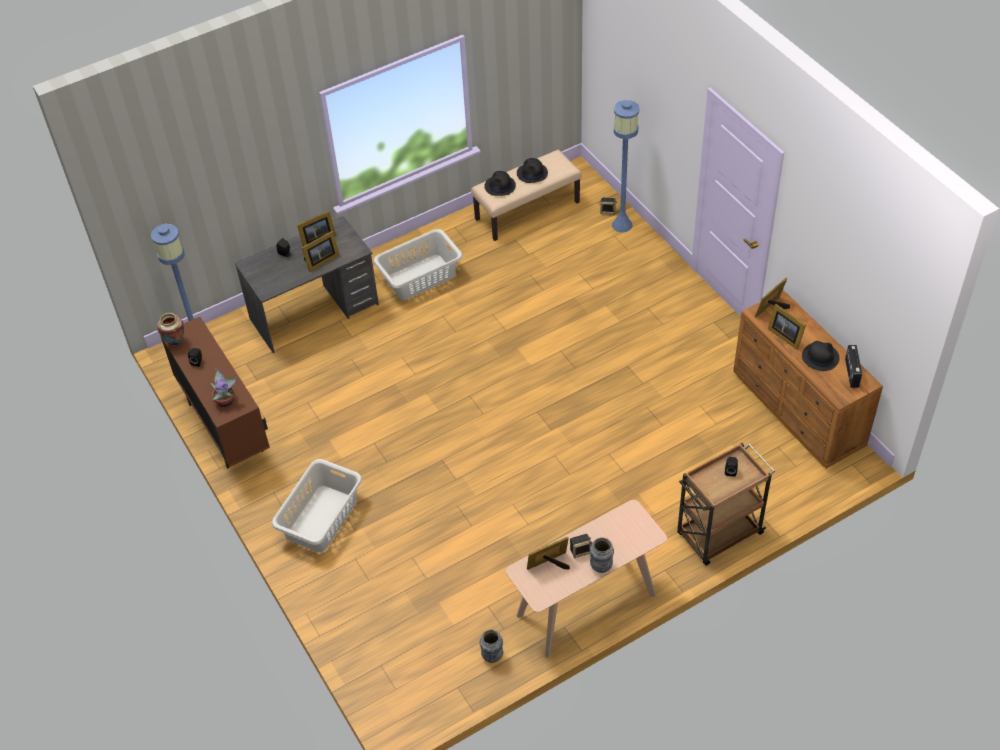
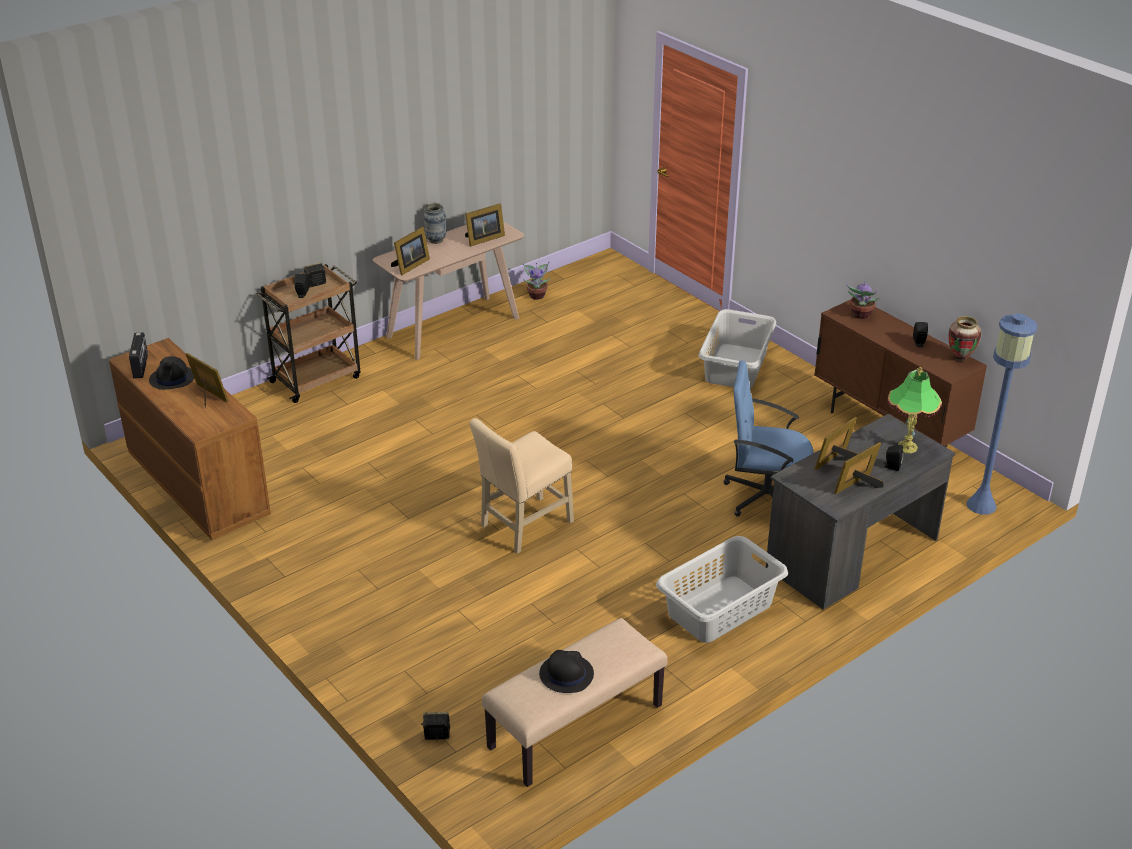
camera: 170 degrees right, 15 degrees down
vase [480,629,503,663] -> potted plant [523,262,551,300]
black hat [484,171,516,196] -> none
speaker [570,534,592,558] -> speaker moved to [303,262,326,287]
blue floor lamp [612,100,640,233] -> none
picture frame [755,278,790,318] -> picture frame moved to [391,227,430,275]
none -> beige chair [469,418,574,554]
none -> blue office chair [723,361,813,517]
none -> table lamp [888,367,942,453]

